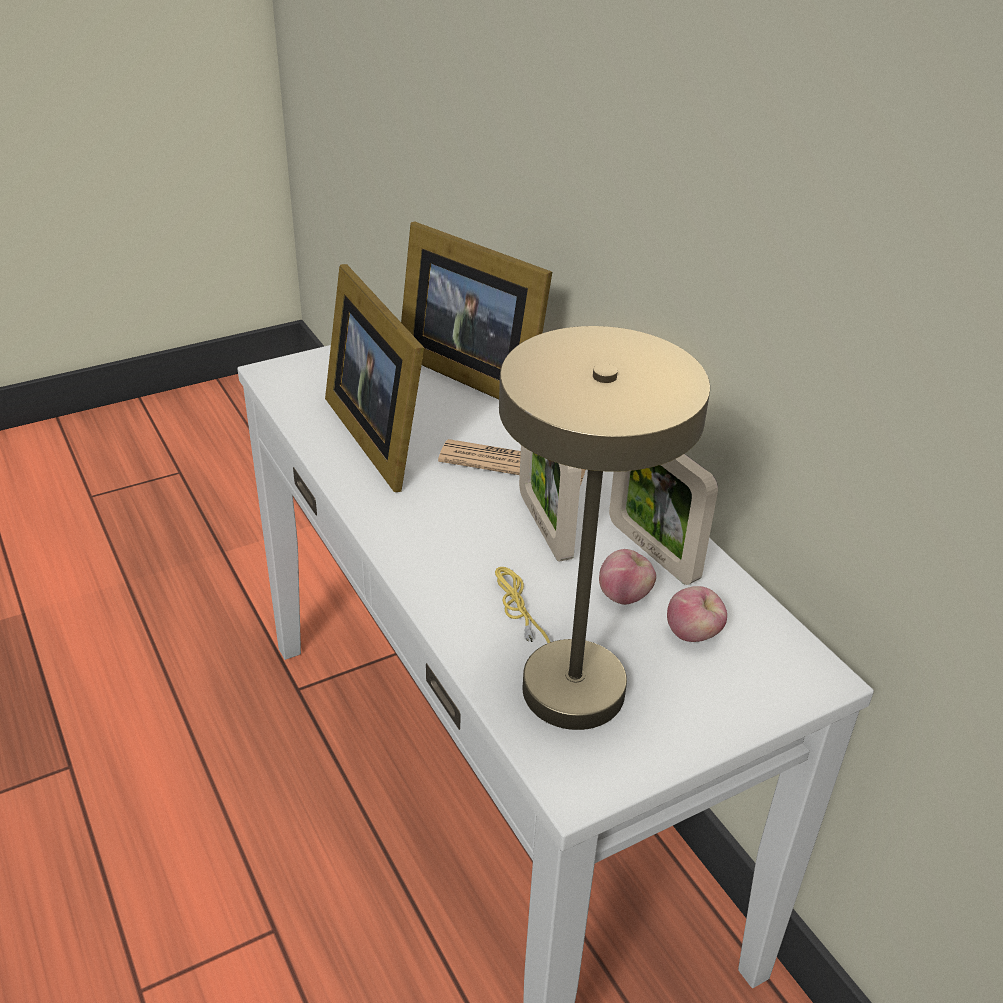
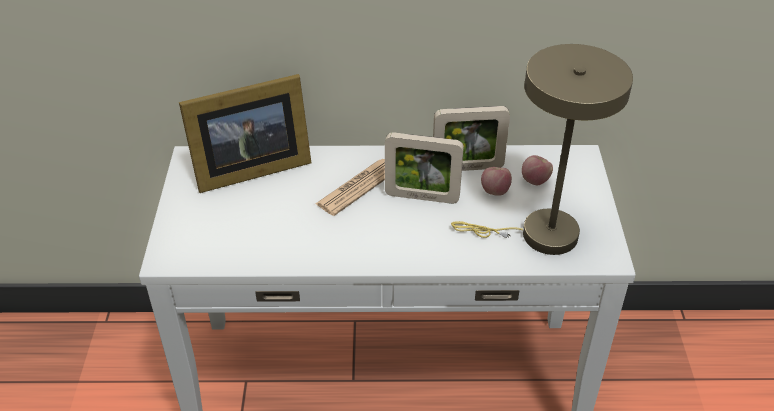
camera: 60 degrees left, 5 degrees up
picture frame [325,264,424,492] -> none

